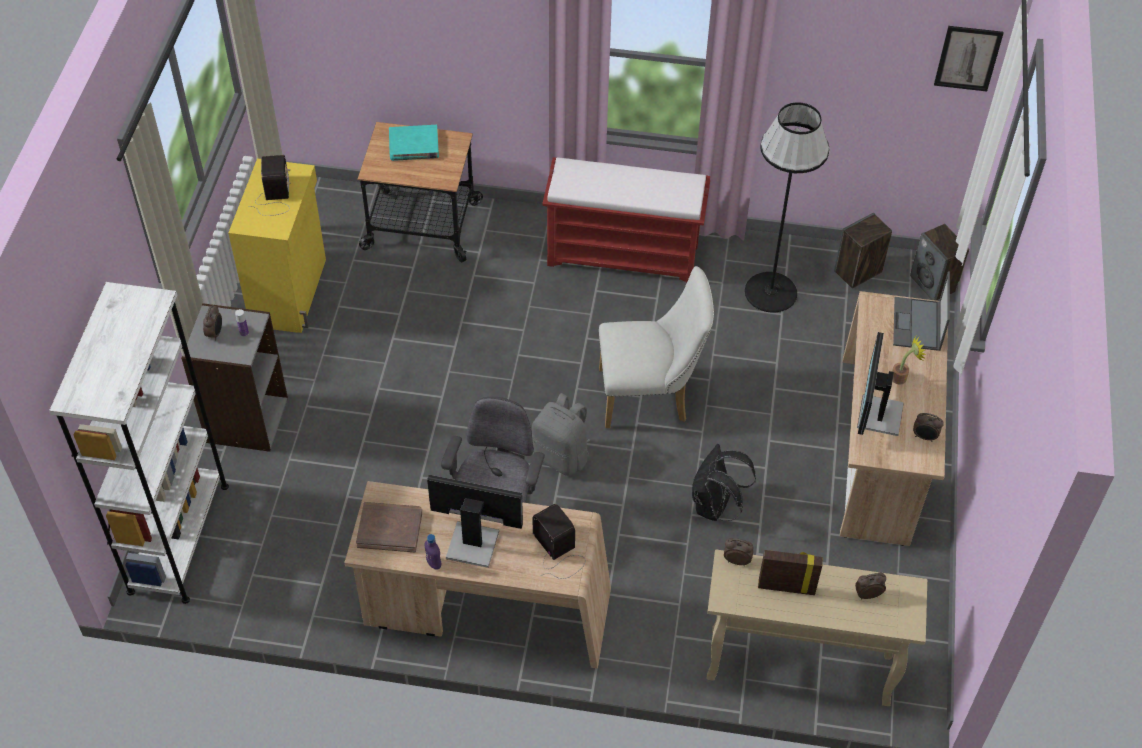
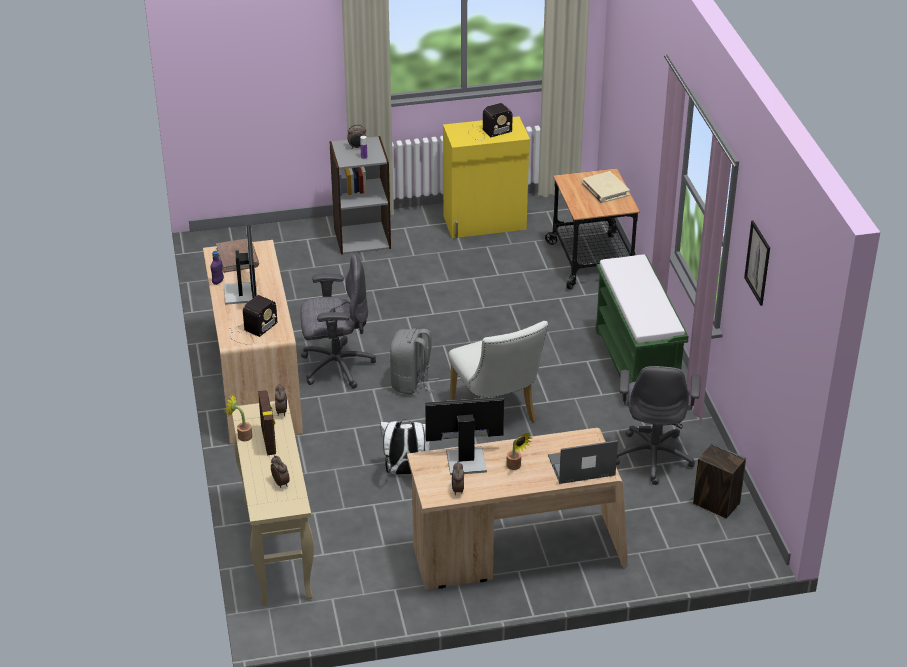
camera: 70 degrees right, 15 degrees down
white bookcase [49,282,229,604] -> none
turquoise book [389,125,439,161] -> beige book [582,171,630,203]
red bench [542,157,710,283] -> green bench [595,255,688,384]
black backpack [692,444,756,521] -> white backpack [380,419,430,475]
black floor lamp [745,102,829,312] -> grey office chair [616,366,701,485]
speaker [910,224,969,301] -> none
picture [934,26,1004,92] -> picture moved to [744,221,770,306]
none -> potted plant [225,395,252,441]

